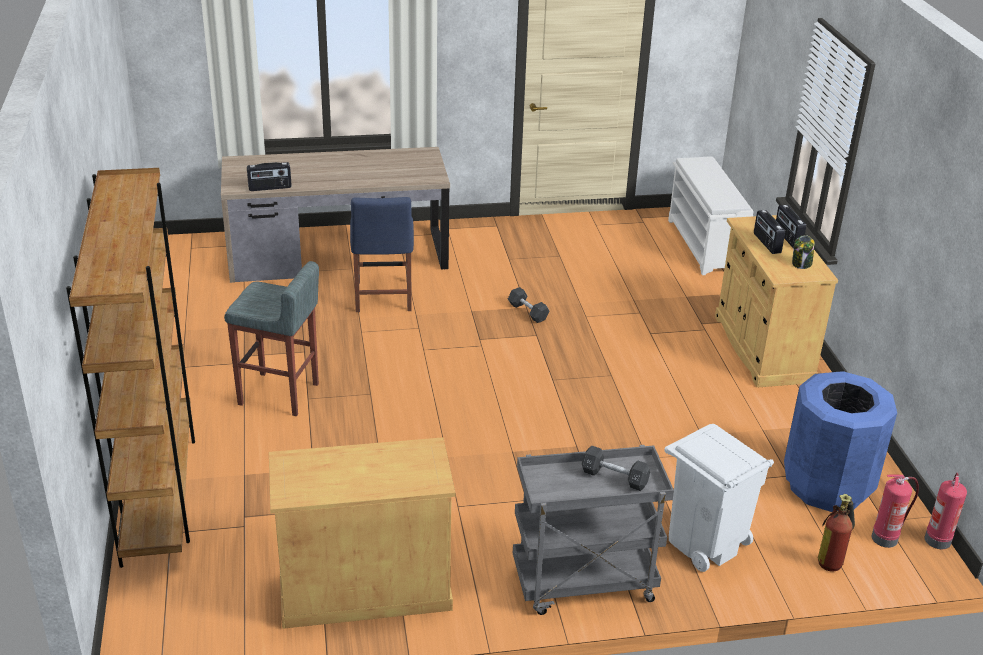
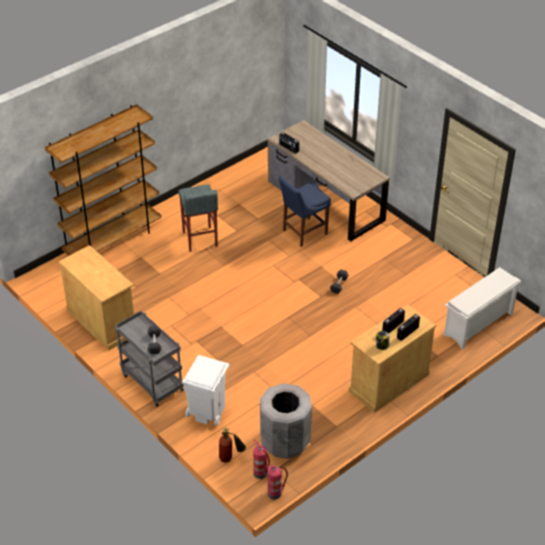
camera: 60 degrees right, 10 degrees up
blue trash can [784,371,897,512] -> grey trash can [260,383,312,459]

